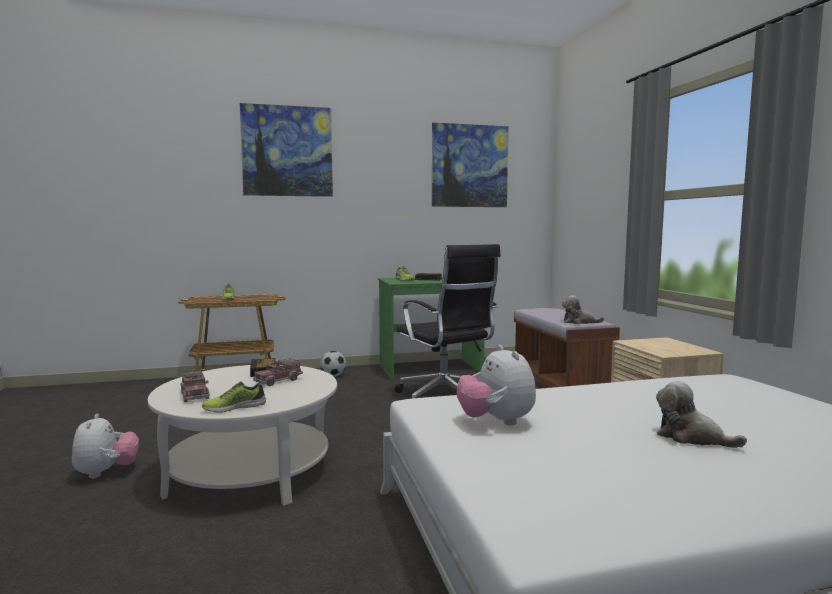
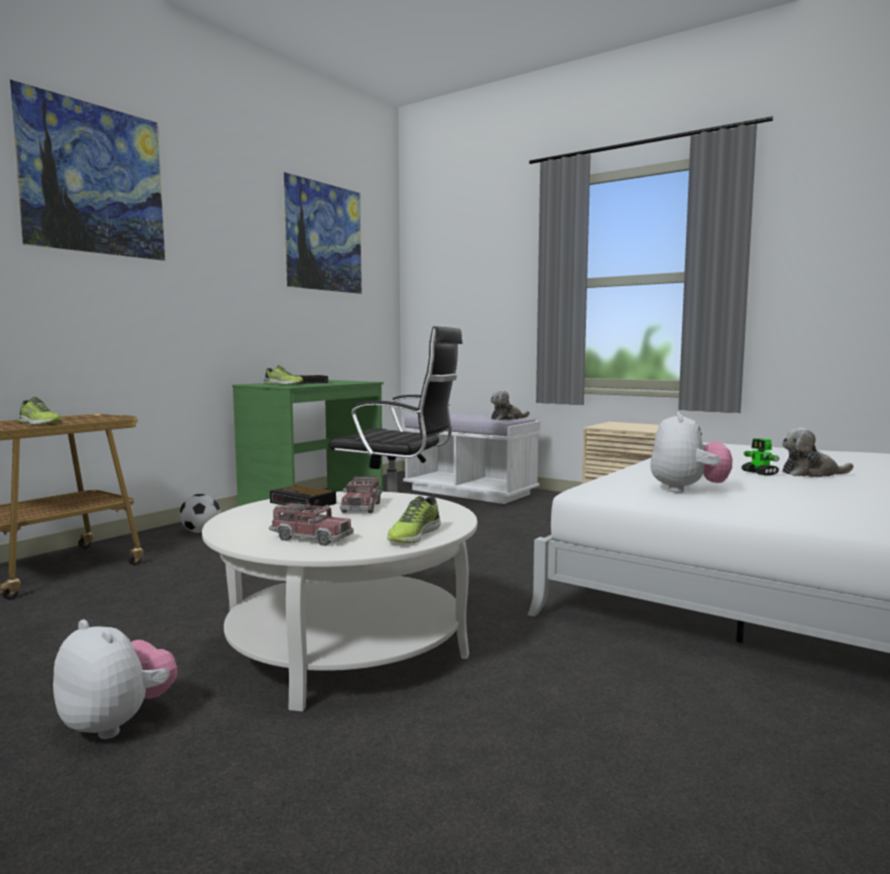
camera: 40 degrees left, 0 degrees up
plush toy [457,345,536,426] -> plush toy turned 105 degrees counterclockwise [650,411,732,493]
brown bench [514,308,620,388] -> white bench [403,412,540,504]
none -> toy robot [741,438,780,476]

